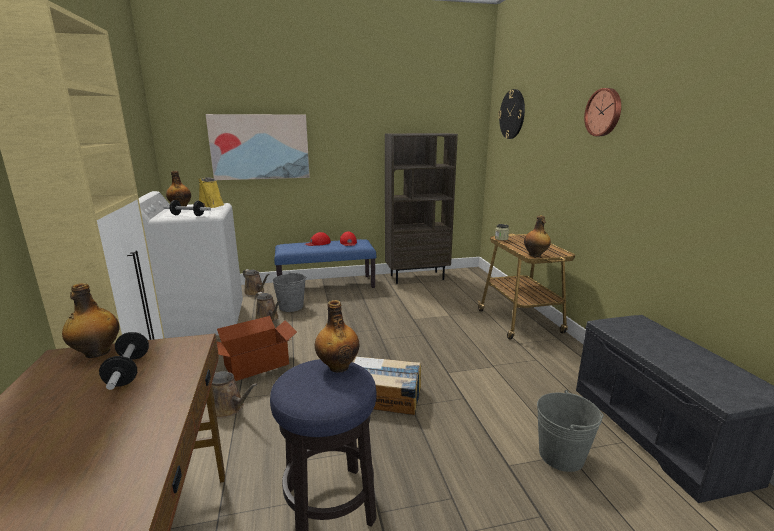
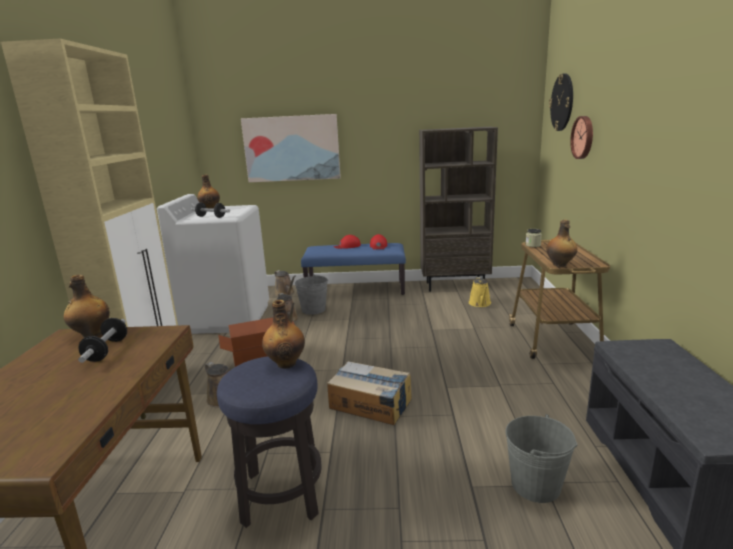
camera: 15 degrees right, 0 degrees up
yellow watering can [198,177,224,208] -> yellow watering can moved to [469,277,491,307]
wall clock [584,88,621,136] -> wall clock moved to [570,116,593,159]

